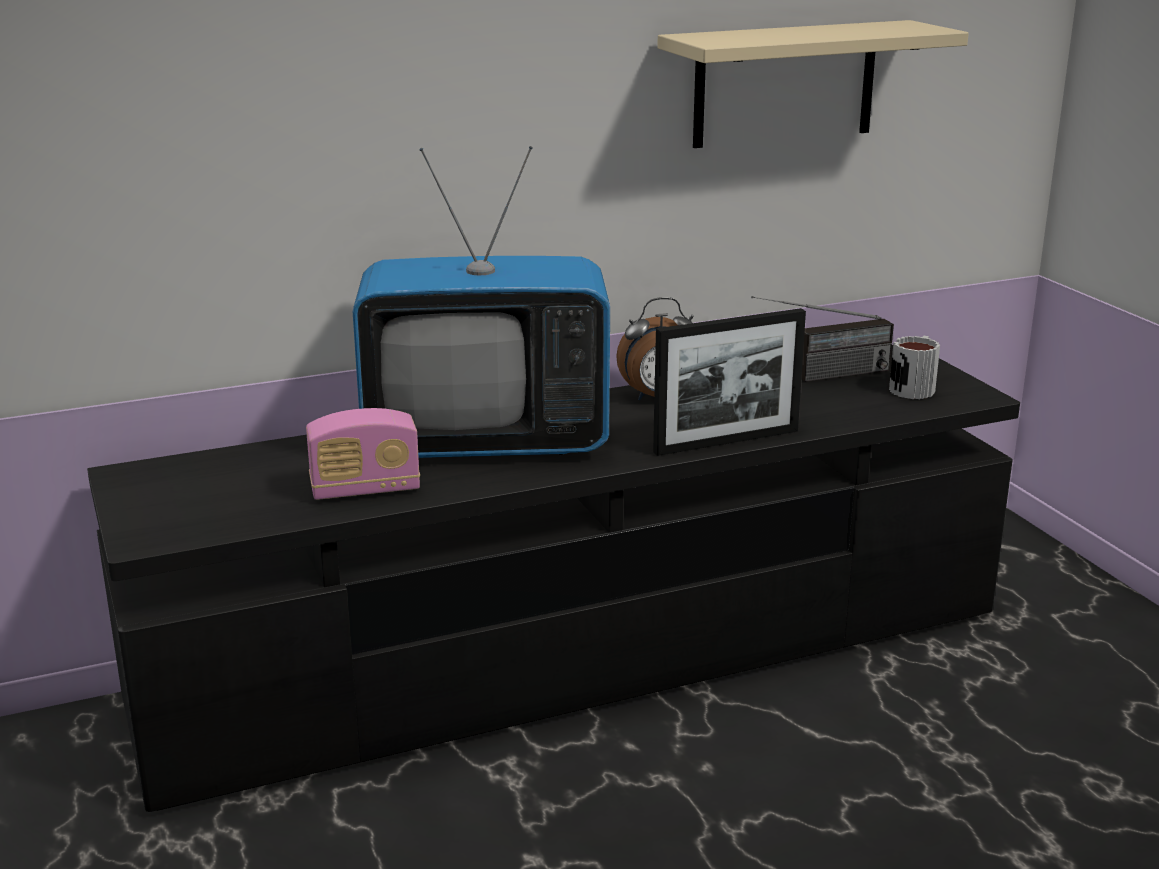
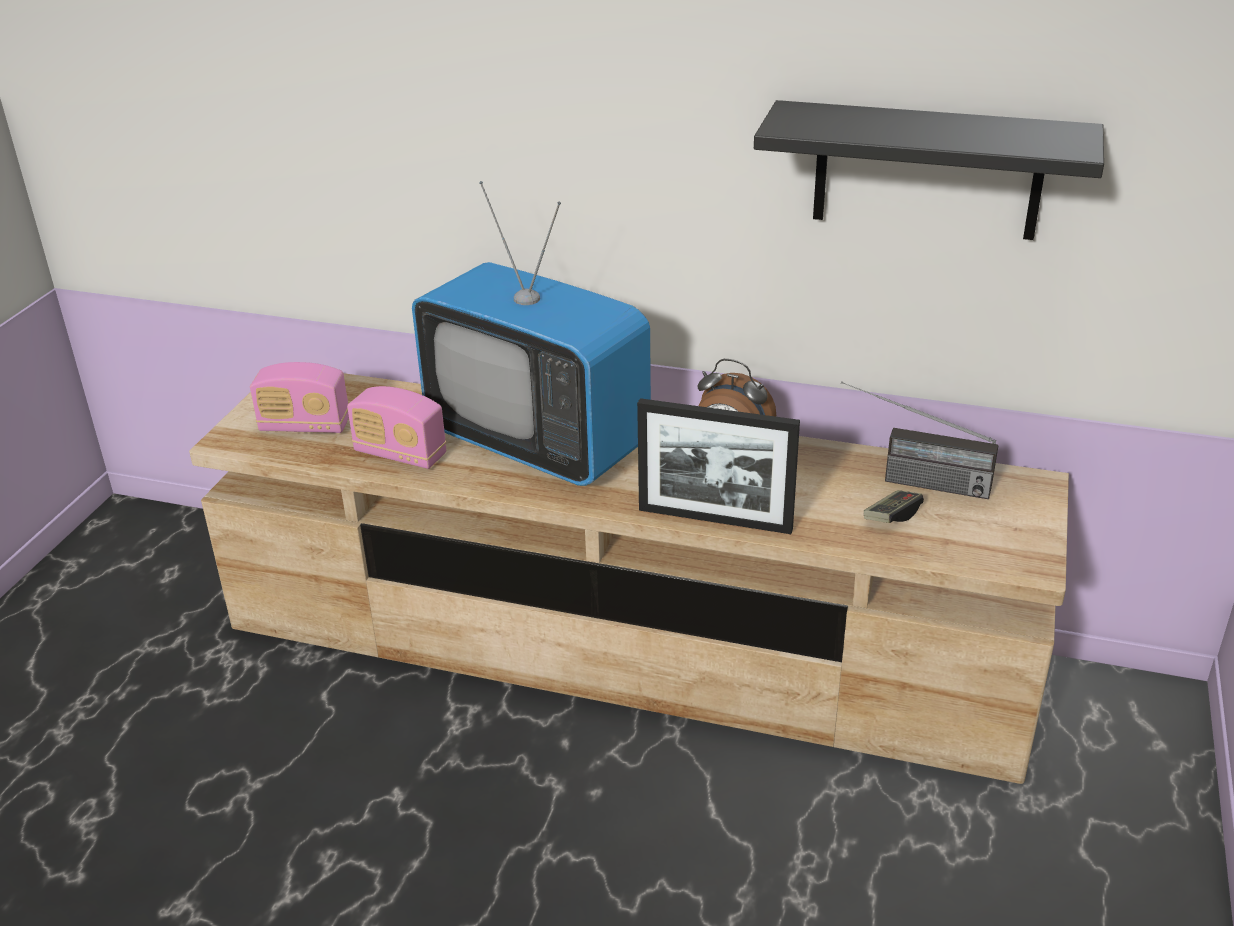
camera: 40 degrees right, 10 degrees up
black tv stand [87,345,1020,812] -> beige tv stand [189,373,1069,784]
beige shelf [657,20,969,148] -> black shelf [754,100,1104,240]
mug [889,336,940,399] -> none
none -> radio [250,362,349,433]
none -> game controller [864,490,924,523]

